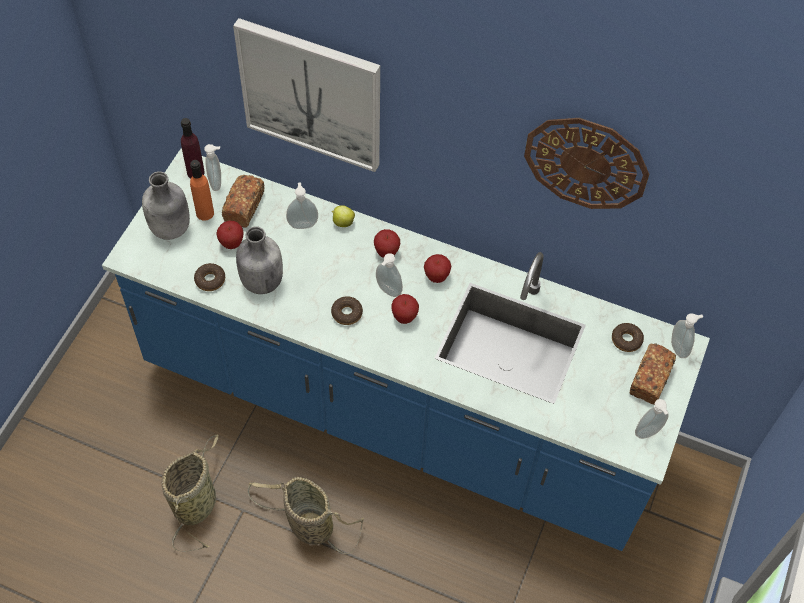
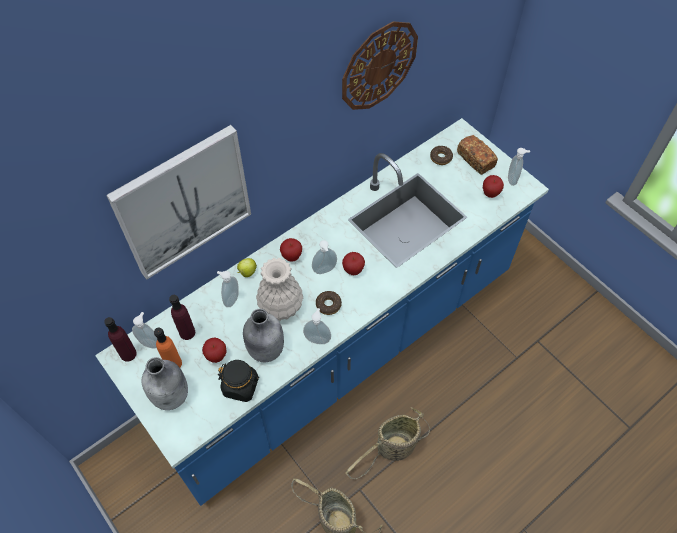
camera: 60 degrees left, 0 degrees up
donut [194,263,225,291] -> black jar [218,360,259,402]
bread [222,175,265,227] -> purple bottle [169,295,195,340]
apple [424,254,451,283] -> apple moved to [483,175,504,198]
soap dispenser [671,313,703,358] -> soap dispenser moved to [303,308,331,344]
none -> white vase [256,258,304,321]

